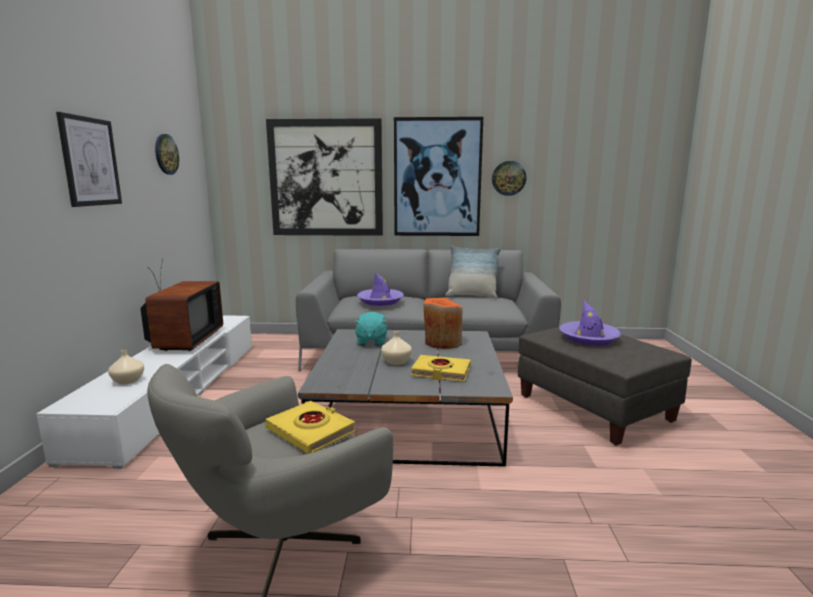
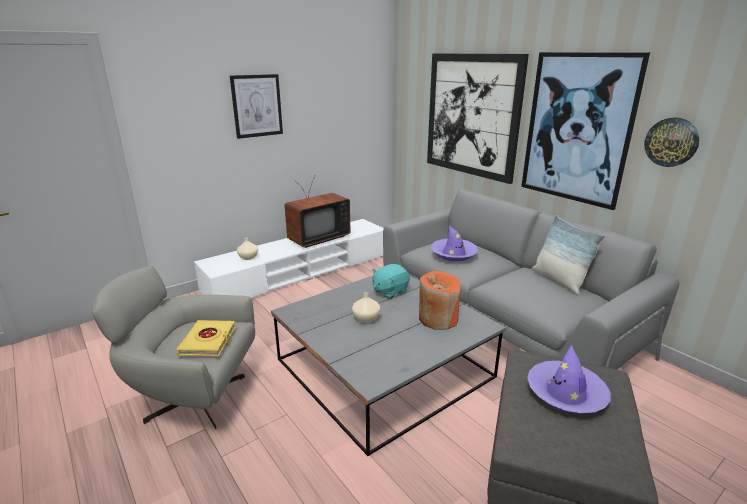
camera: 50 degrees right, 10 degrees up
wall clock [155,134,179,175] -> none
yellow book [411,355,471,381] -> none

